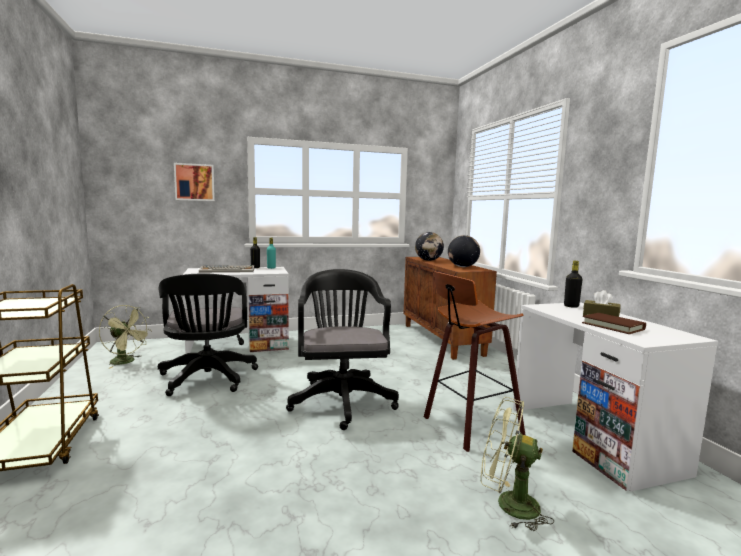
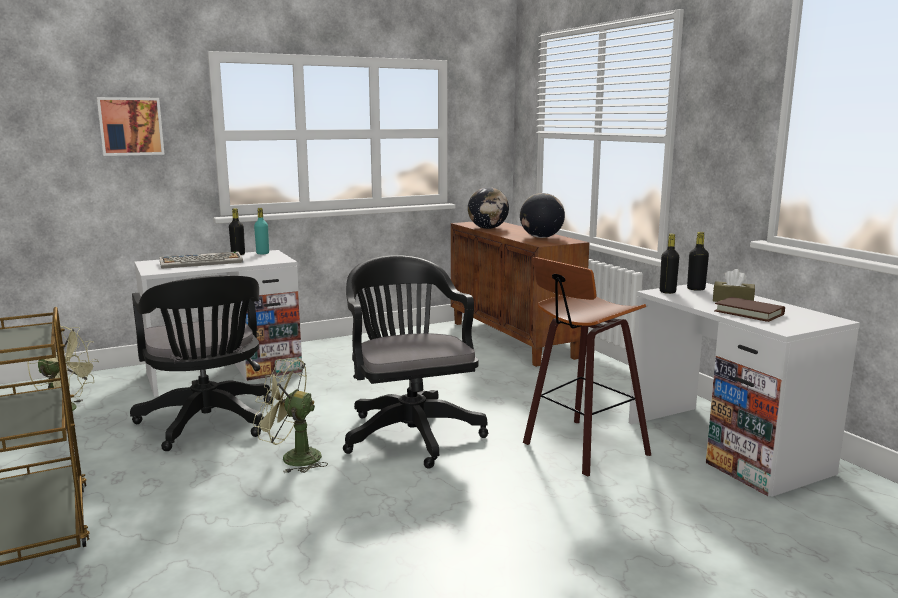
camera: 10 degrees left, 5 degrees up
green fan [481,397,554,531] -> green fan moved to [253,358,328,473]
none -> black bottle [660,234,679,294]

